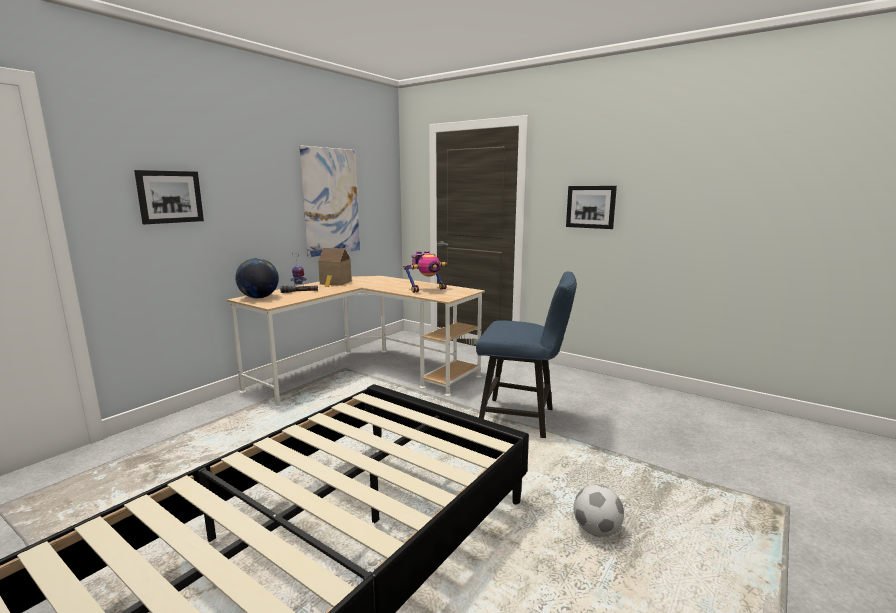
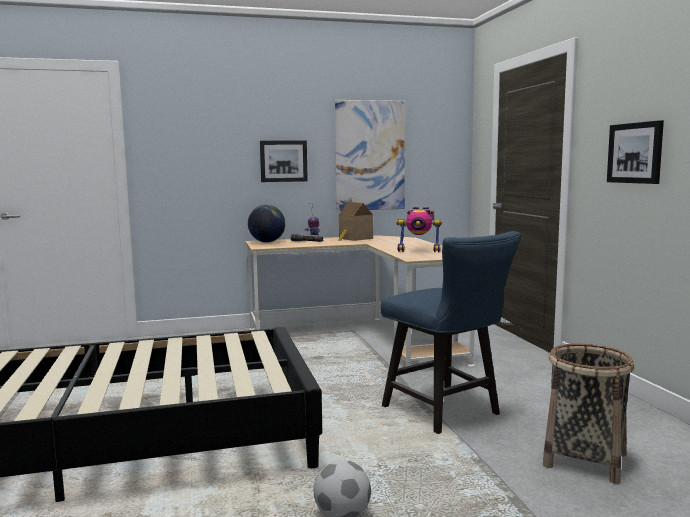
camera: 40 degrees right, 5 degrees down
picture [134,170,204,224] -> picture moved to [260,141,308,182]
none -> basket [543,343,634,484]

